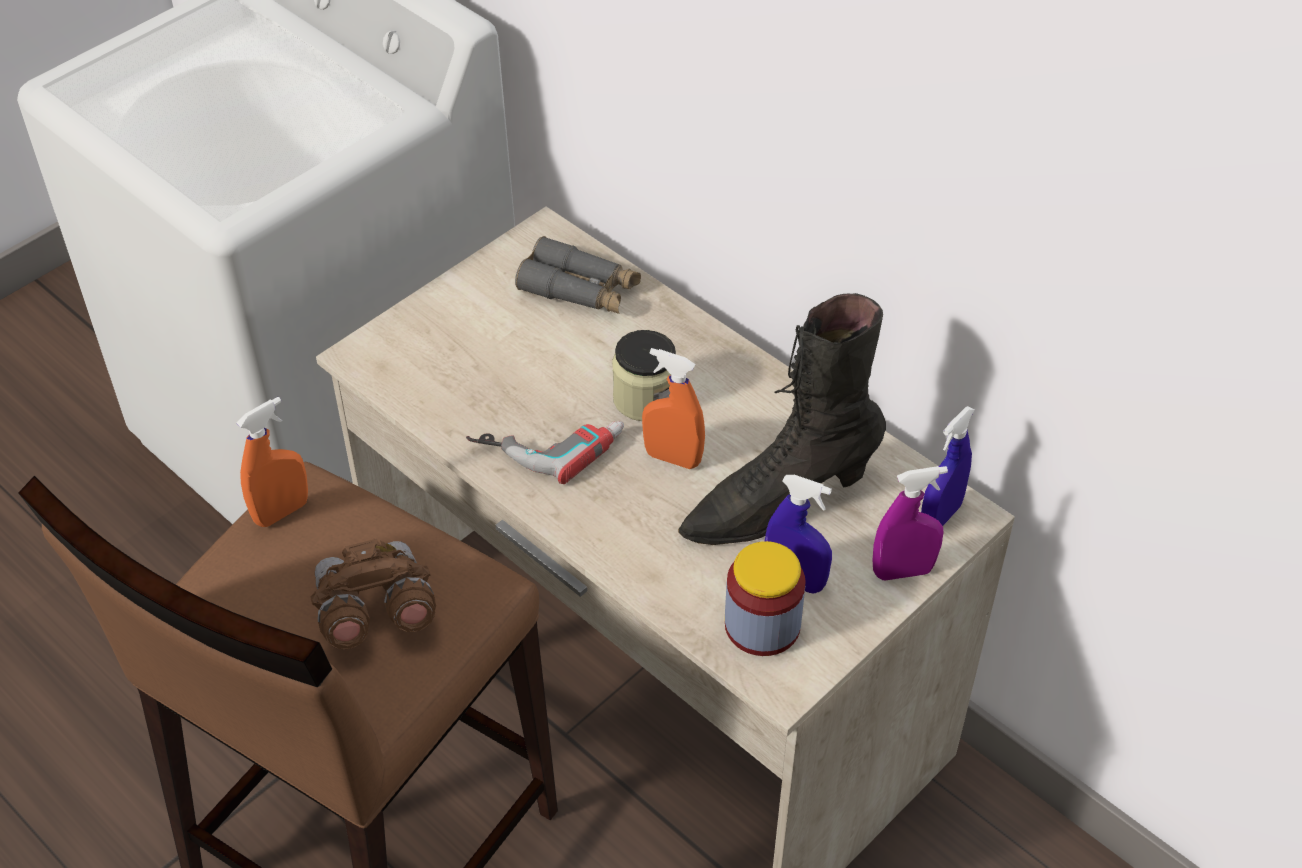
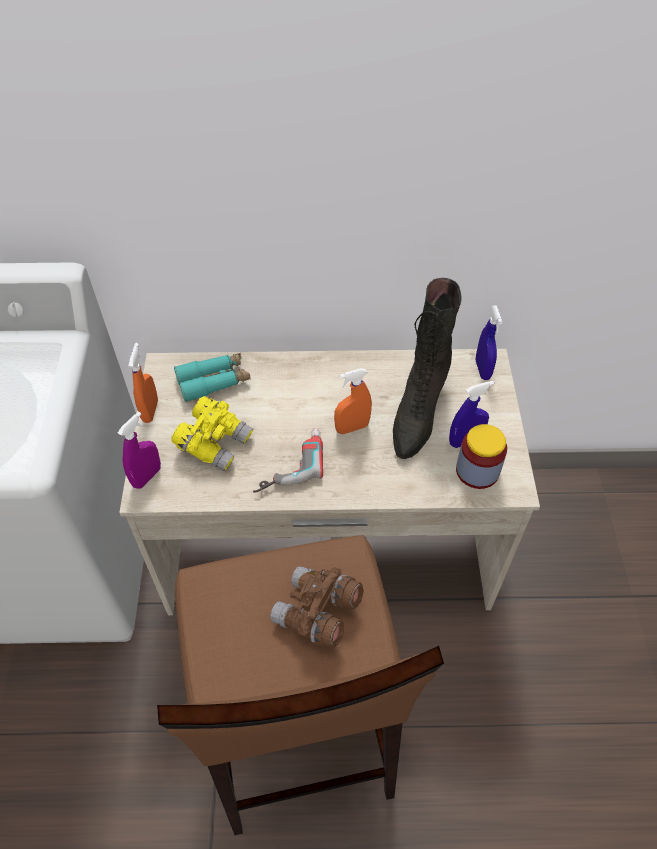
camera: 45 degrees left, 5 degrees up
orange spray bottle [237,397,308,527] -> orange spray bottle moved to [128,343,158,423]
grey binoculars [515,236,641,314] -> turquoise binoculars [174,353,251,402]
jar [612,330,676,421] -> none
purple spray bottle [873,466,948,581] -> purple spray bottle moved to [118,412,161,489]
none -> yellow binoculars [171,396,253,471]

